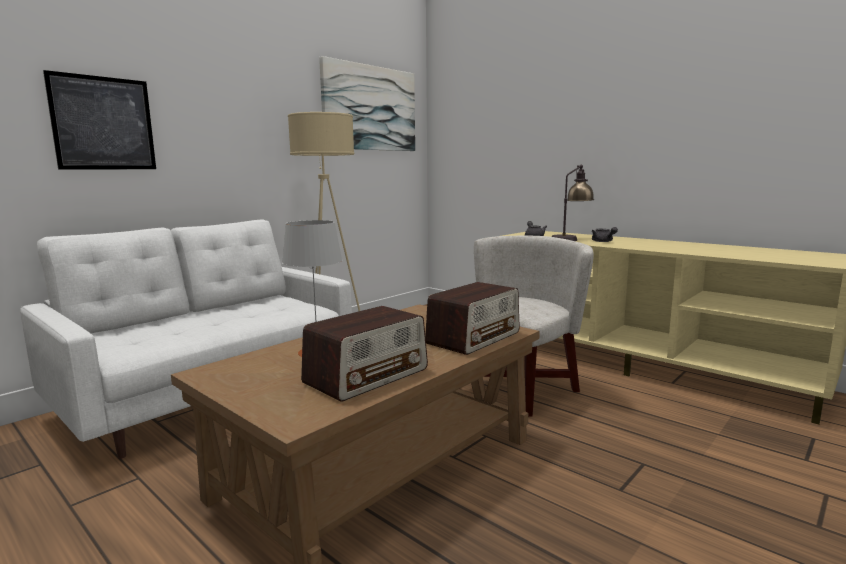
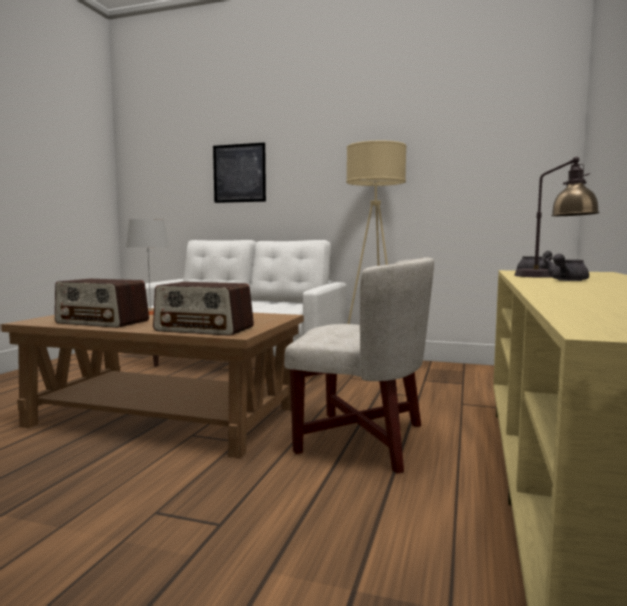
camera: 65 degrees right, 5 degrees down
picture [319,56,415,151] -> none

